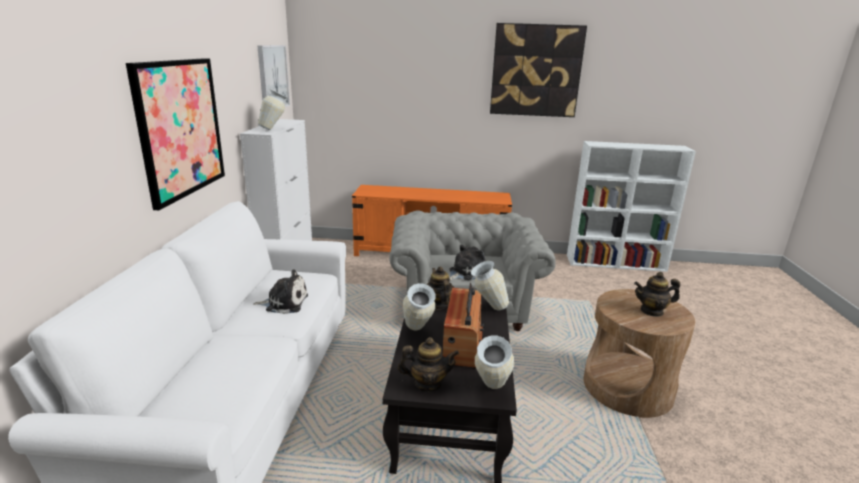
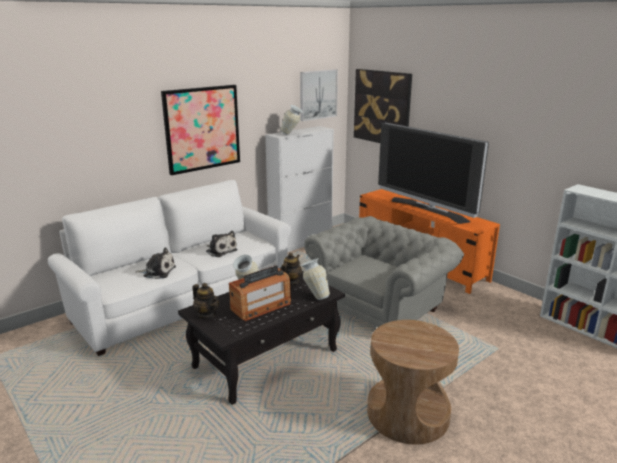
camera: 45 degrees right, 0 degrees up
plush toy [449,245,486,280] -> plush toy moved to [136,247,176,279]
vase [475,336,514,389] -> none
picture [490,23,587,117] -> picture moved to [354,69,412,143]
teapot [634,272,680,317] -> none
none -> television [378,122,489,224]

